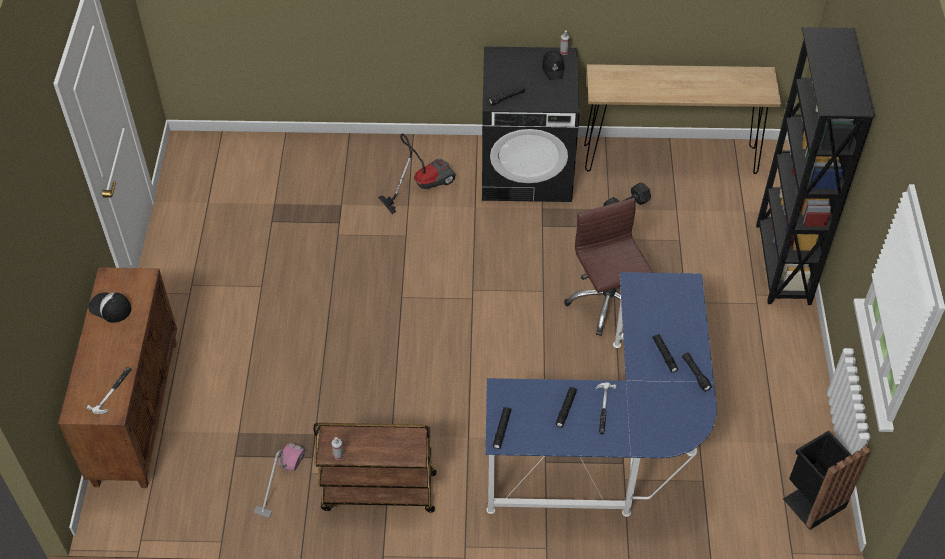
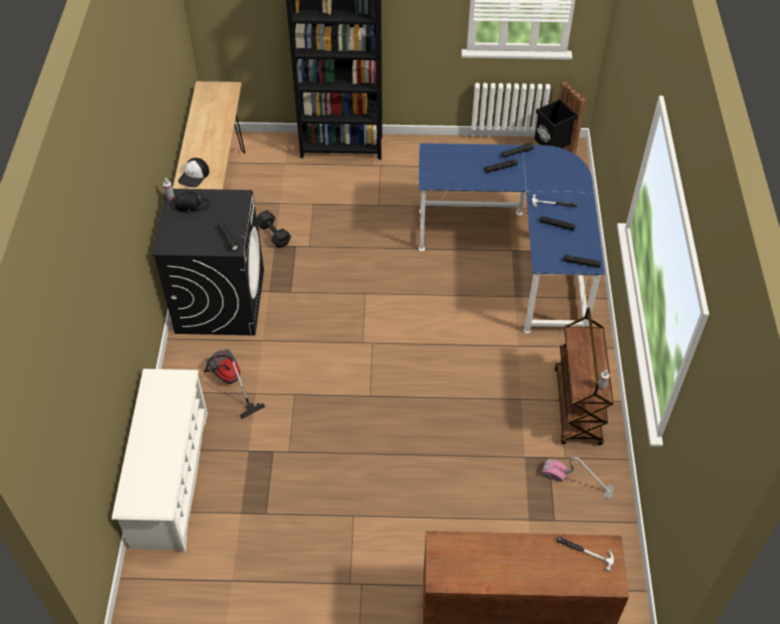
camera: 90 degrees left, 0 degrees up
cap [88,292,131,323] -> cap moved to [178,158,209,188]
brown office chair [564,198,653,336] -> none
none -> white shoe rack [112,369,208,553]

